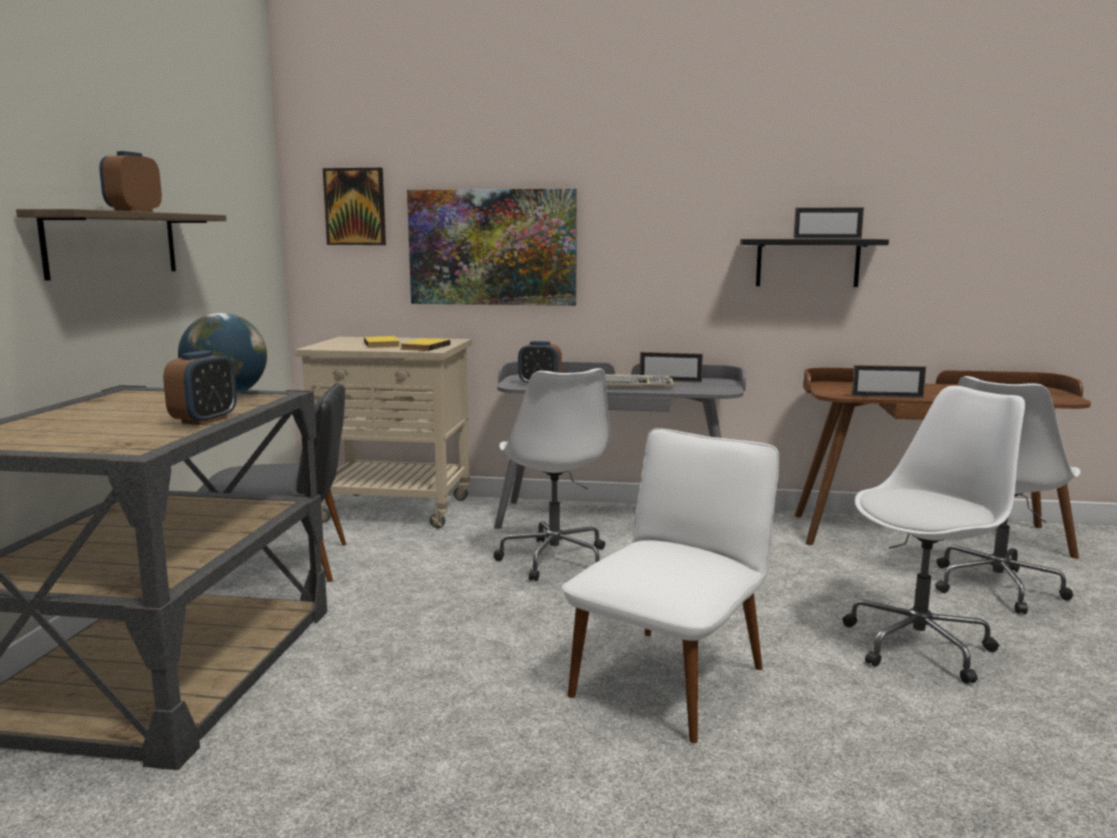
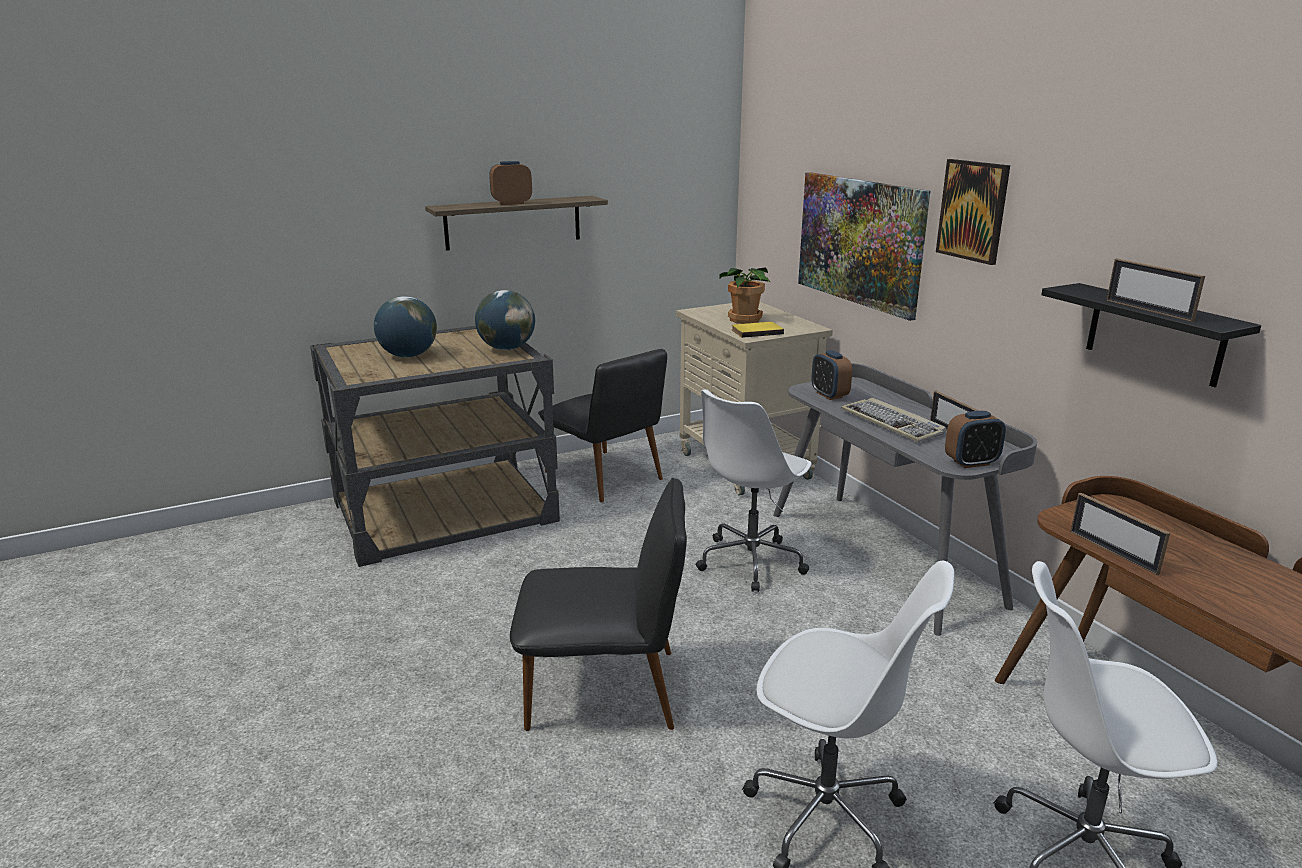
camera: 55 degrees right, 10 degrees up
alarm clock [163,351,237,425] -> alarm clock moved to [945,411,1006,468]
picture [323,168,386,245] -> picture moved to [936,159,1010,265]
yellow book [364,336,400,348] -> potted plant [720,267,771,324]
white chair [562,428,779,743] -> black chair [510,478,687,731]
none -> globe [374,296,437,357]

